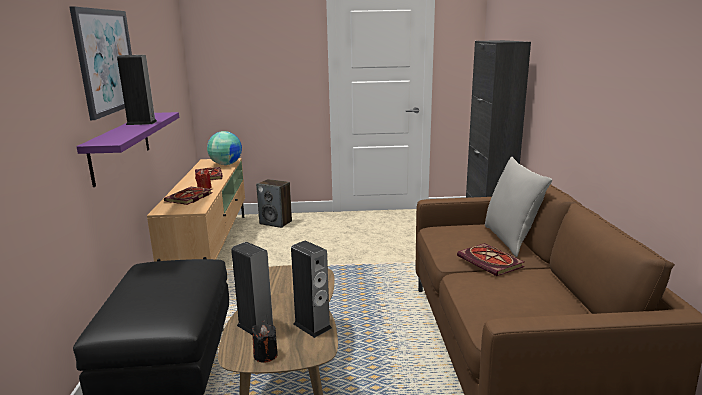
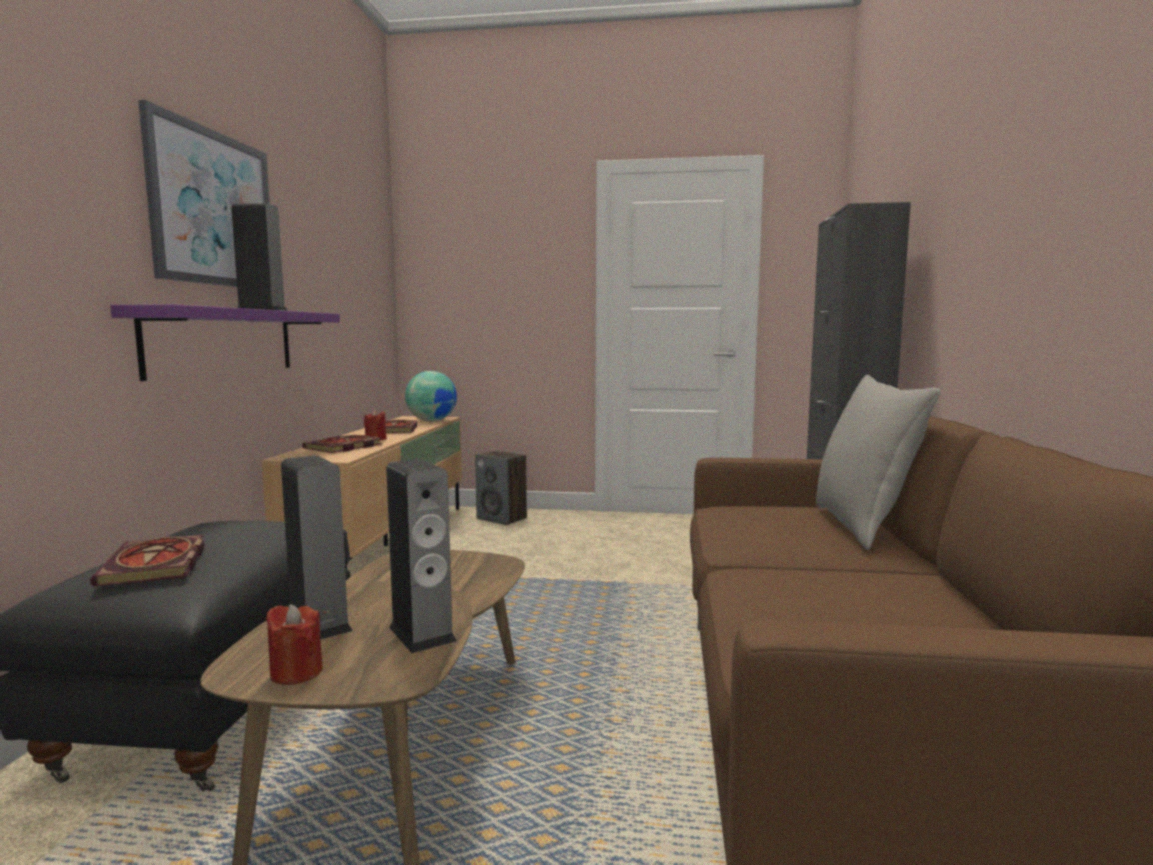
camera: 10 degrees right, 10 degrees down
black candle [252,323,278,363] -> red candle [266,604,323,685]
book [457,243,524,276] -> book moved to [90,534,205,587]

